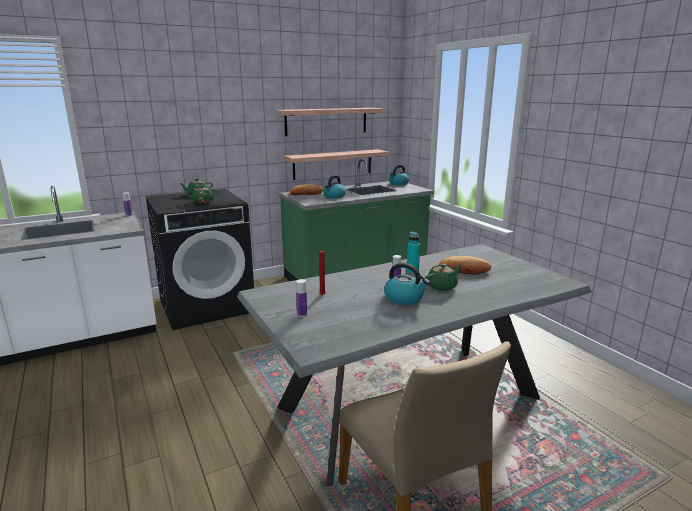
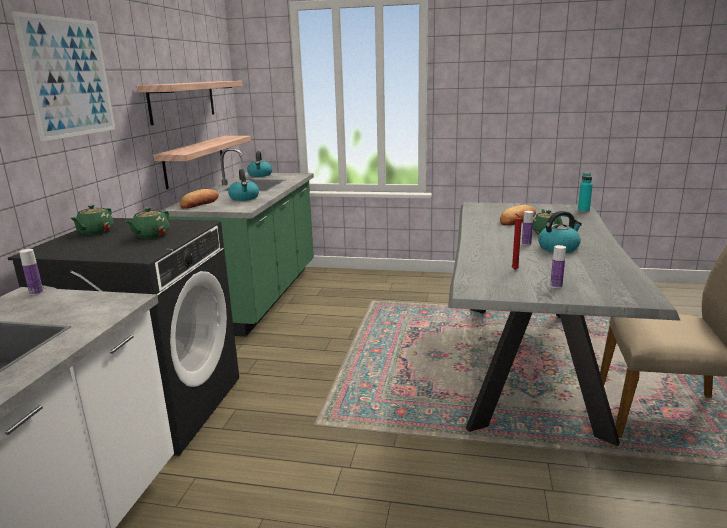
camera: 50 degrees left, 0 degrees up
turquoise bottle [407,232,420,274] -> turquoise bottle moved to [578,173,593,212]
none -> picture [12,11,115,142]

